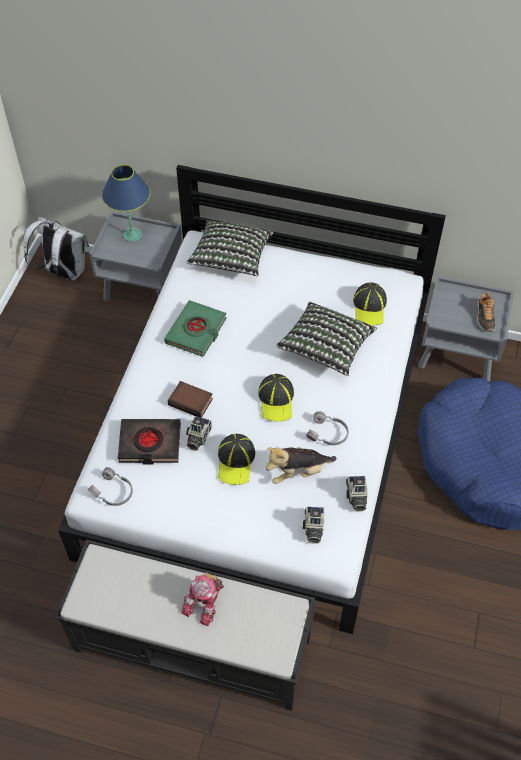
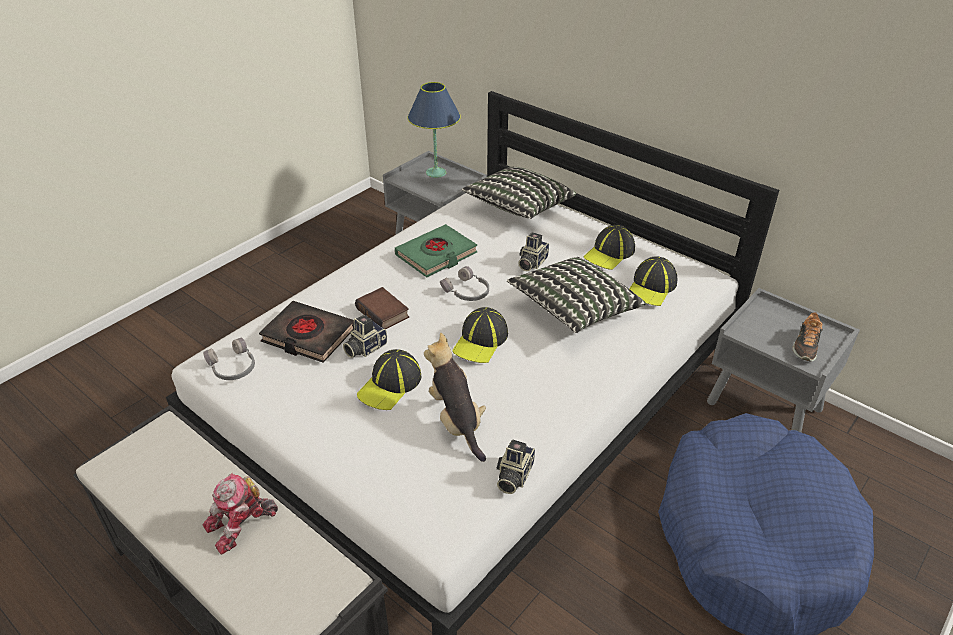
camera: 25 degrees right, 15 degrees down
white backpack [23,216,89,281] -> none
plush toy [266,447,337,484] -> plush toy turned 60 degrees clockwise [424,333,486,462]
camera [303,506,325,544] -> camera moved to [518,232,549,271]
grey headphones [306,411,349,445] -> grey headphones moved to [440,266,489,301]
none -> cap [583,225,635,270]

